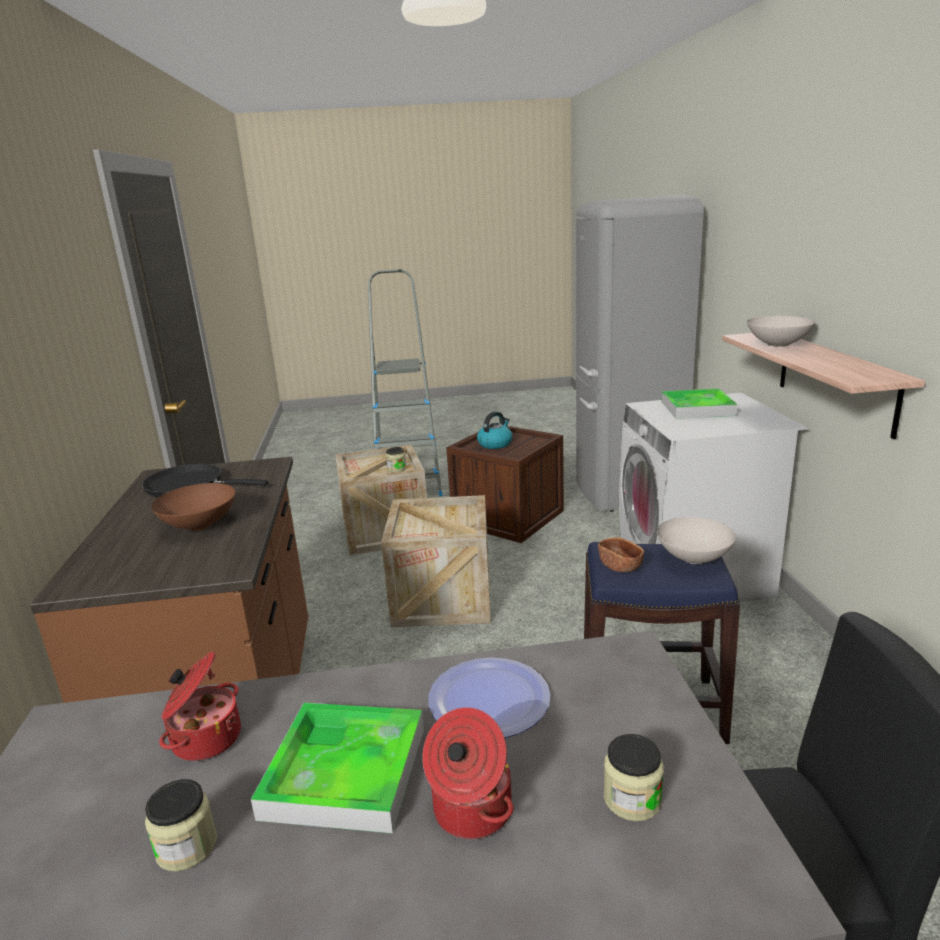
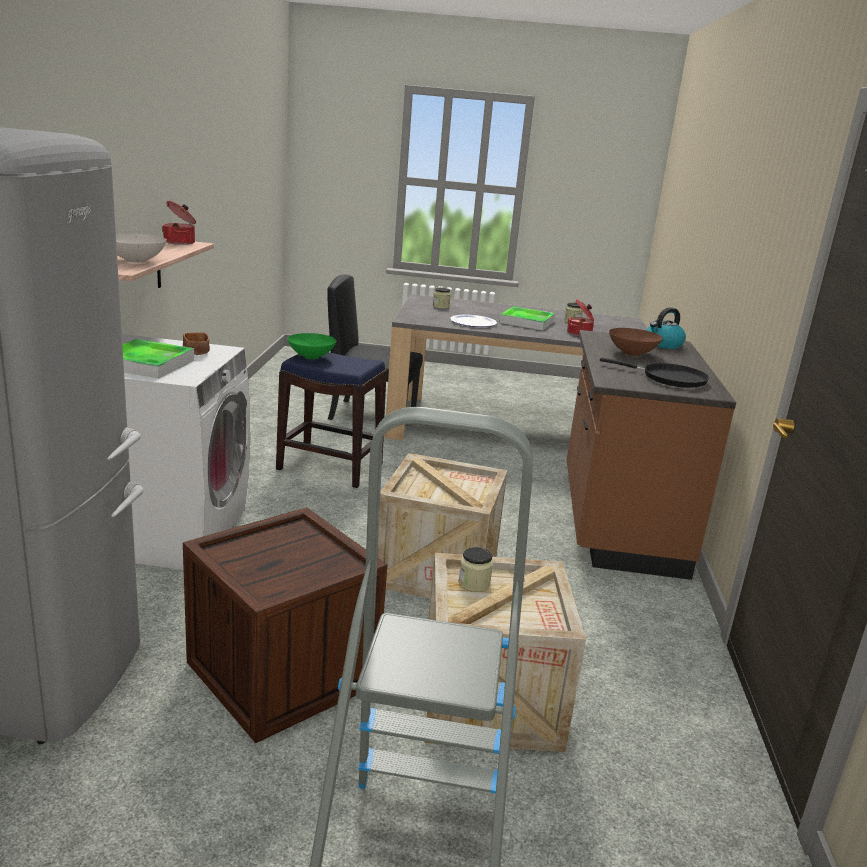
camera: 170 degrees left, 0 degrees up
cooking pot [422,707,513,840] -> cooking pot moved to [162,201,196,245]
kettle [477,411,512,449] -> kettle moved to [646,307,686,349]
brown bowl [598,537,644,572] -> brown bowl moved to [183,332,210,355]
white bowl [657,517,736,564] -> green bowl [287,333,336,359]

